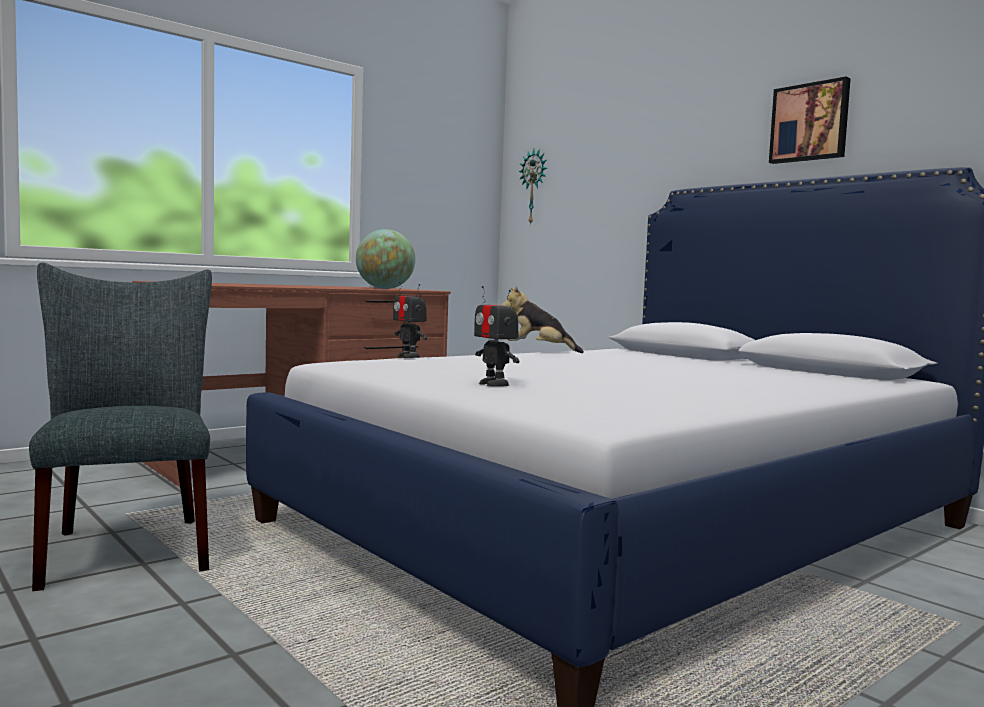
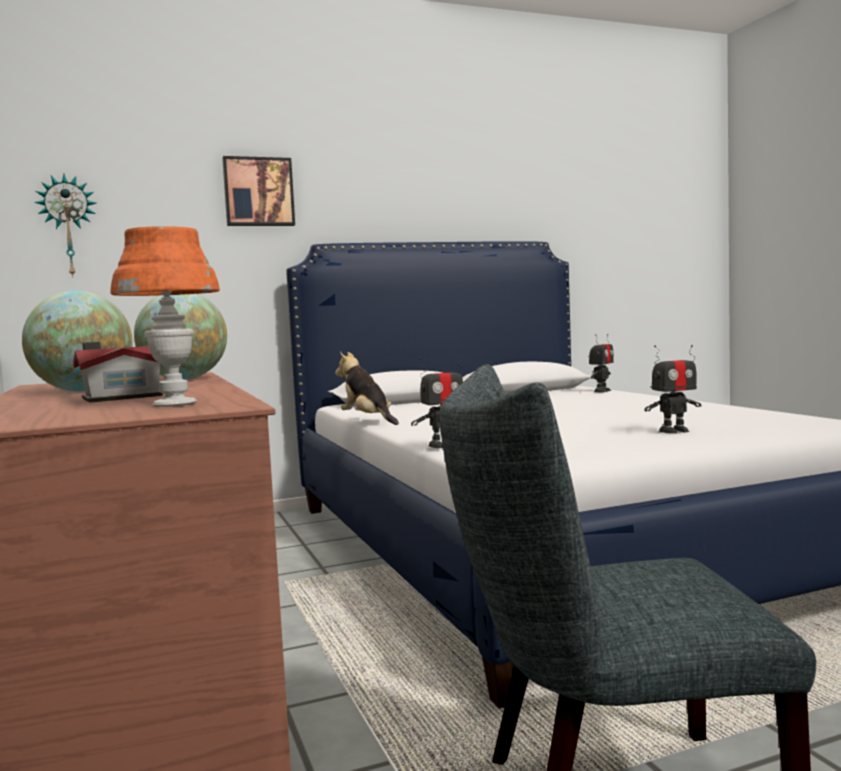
camera: 70 degrees left, 0 degrees up
plush toy [502,286,584,353] -> plush toy turned 105 degrees clockwise [335,351,399,425]
picture [769,77,851,164] -> picture moved to [222,156,295,226]
none -> globe [22,291,132,391]
none -> toy house [73,342,163,403]
none -> orange table lamp [110,226,220,407]
none -> toy robot [589,334,614,392]

